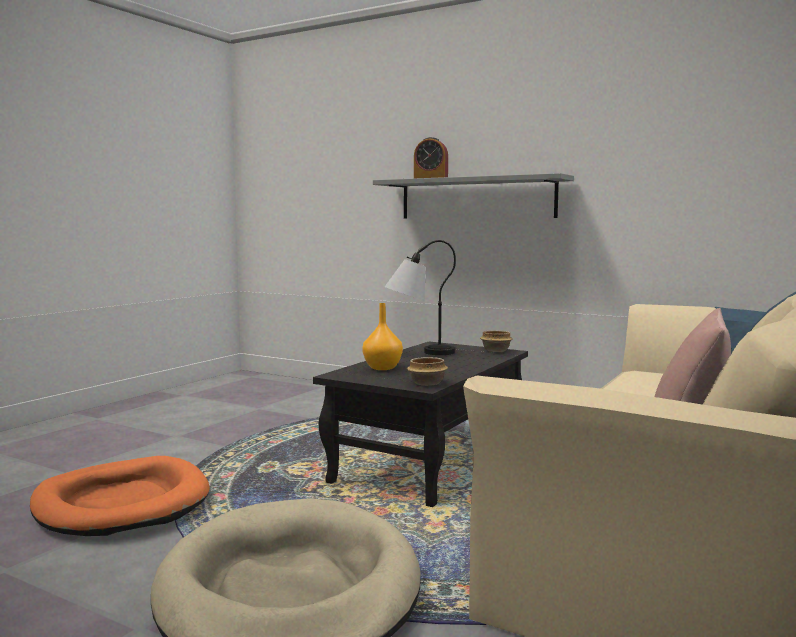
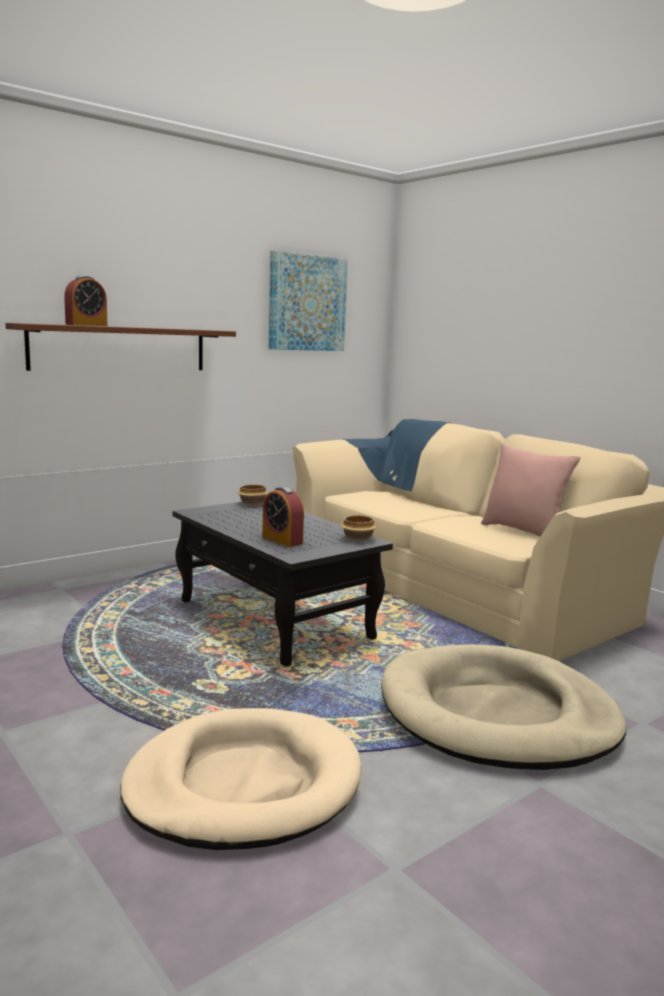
camera: 70 degrees left, 5 degrees up
orange dog bed [30,456,210,536] -> beige dog bed [120,708,361,850]
orange vase [362,303,403,370] -> alarm clock [262,487,304,547]
grey shelf [373,173,574,219] -> brown shelf [5,323,236,371]
table lamp [385,240,456,355] -> none
none -> picture [269,250,348,351]

